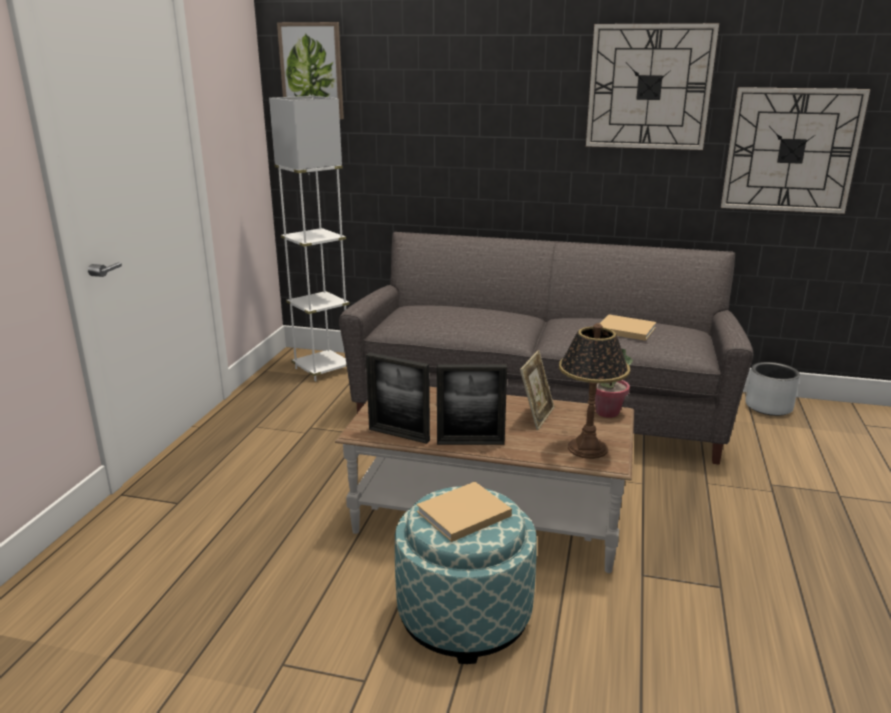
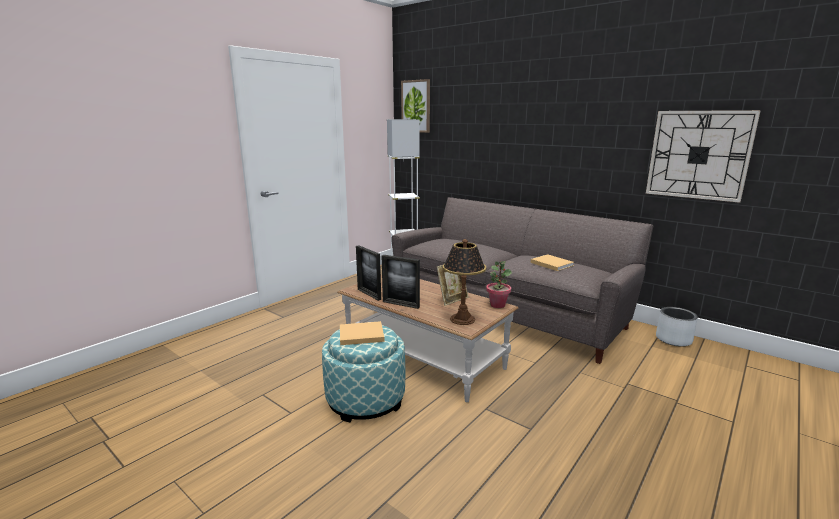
camera: 25 degrees right, 5 degrees down
wall clock [586,23,719,150] -> none

